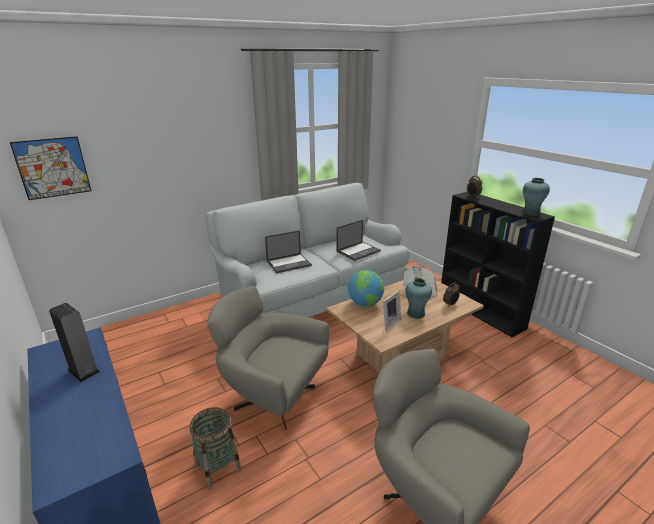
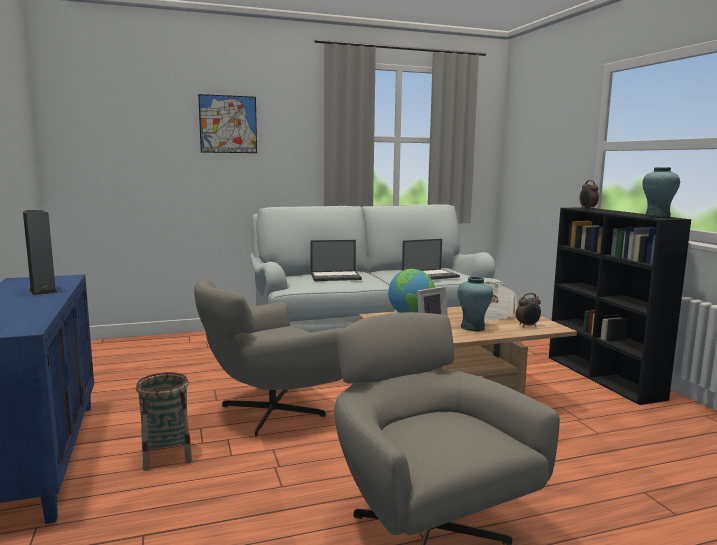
camera: 15 degrees right, 15 degrees down
picture [10,136,91,200] -> picture moved to [198,94,257,153]
grey armchair [208,286,329,430] -> grey armchair turned 75 degrees counterclockwise [194,278,343,437]

